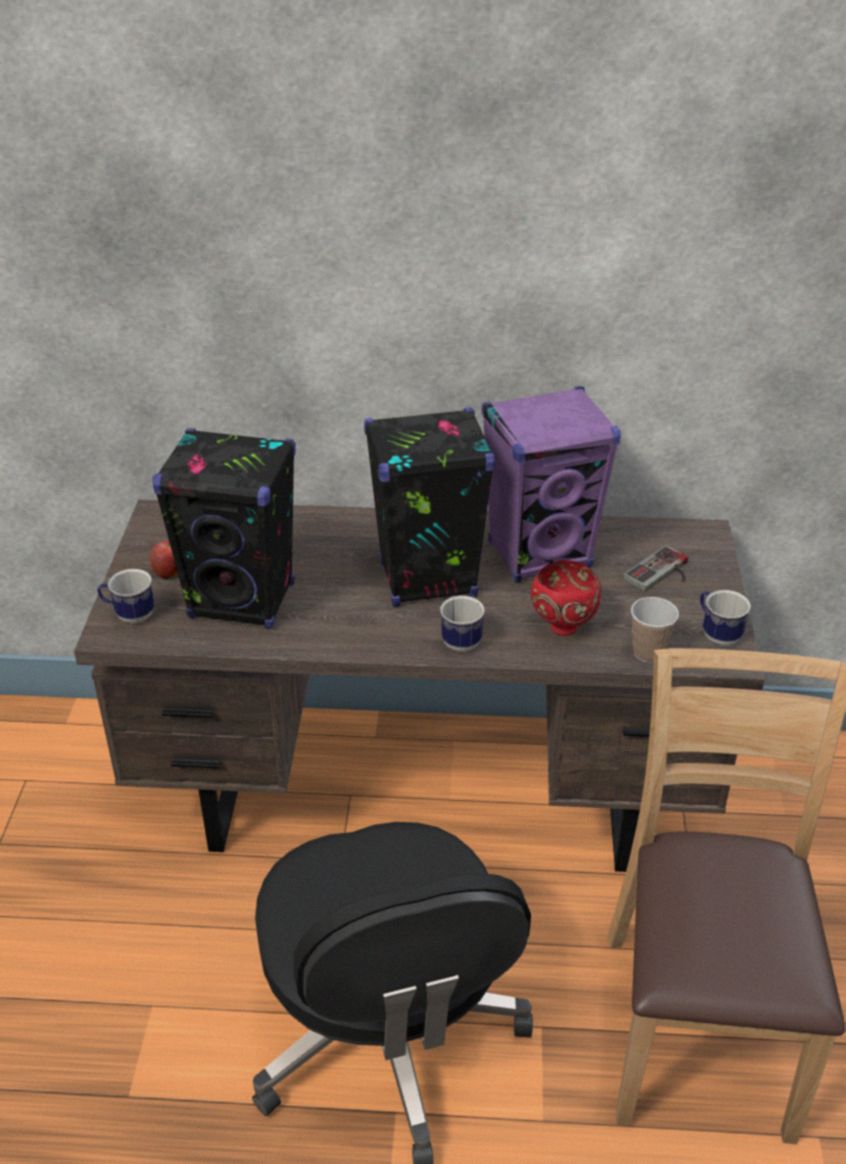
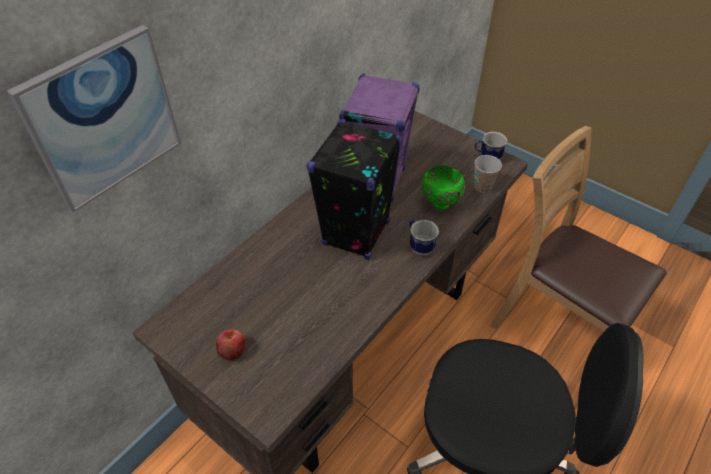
camera: 55 degrees left, 10 degrees up
mug [97,569,154,623] -> none
black speaker [152,428,296,629] -> none
red bowl [531,560,601,636] -> green bowl [421,165,465,210]
game controller [623,545,688,592] -> none
none -> picture [7,25,181,212]

